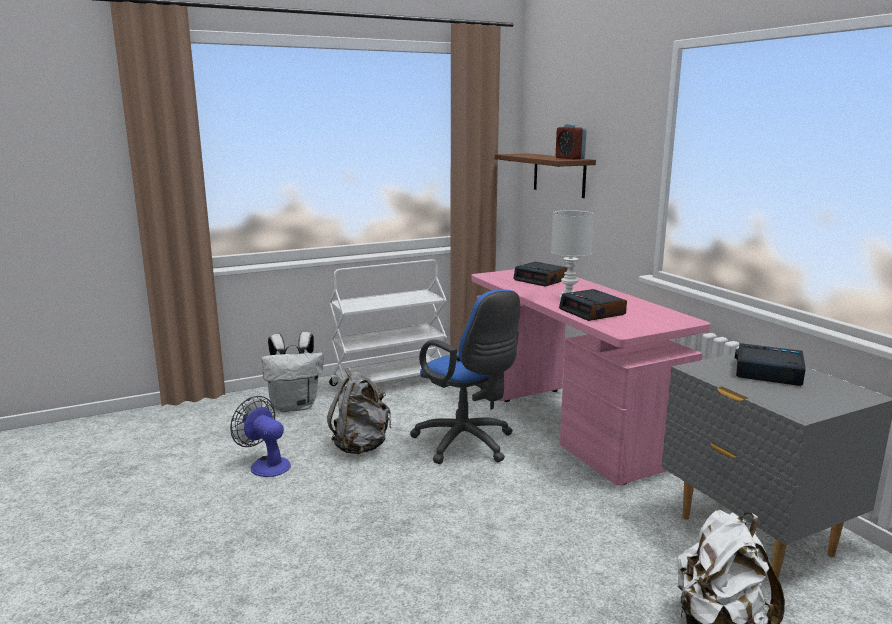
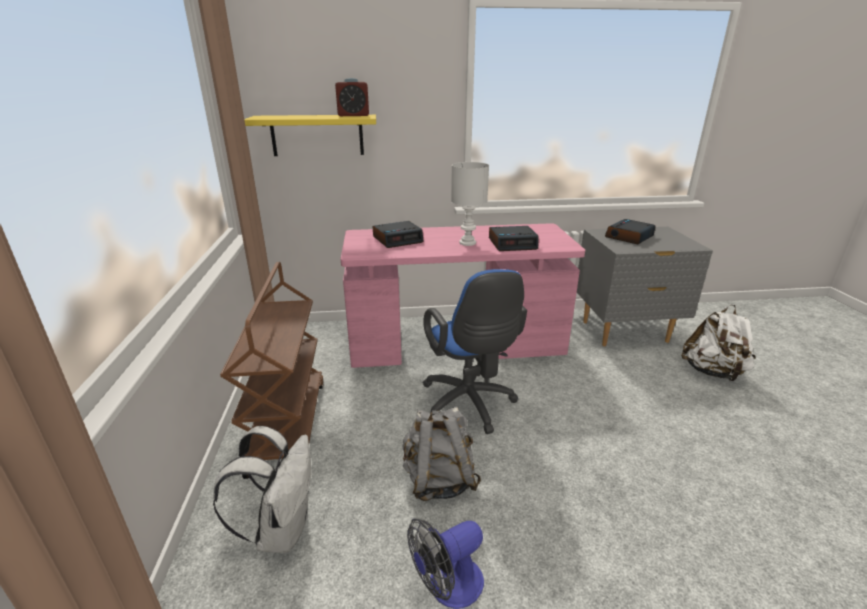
camera: 70 degrees left, 10 degrees up
white cart [329,259,447,386] -> brown cart [220,262,323,479]
blue office chair [410,289,520,464] -> blue office chair turned 90 degrees clockwise [423,269,527,434]
brown shelf [495,153,596,198] -> yellow shelf [244,115,376,156]

